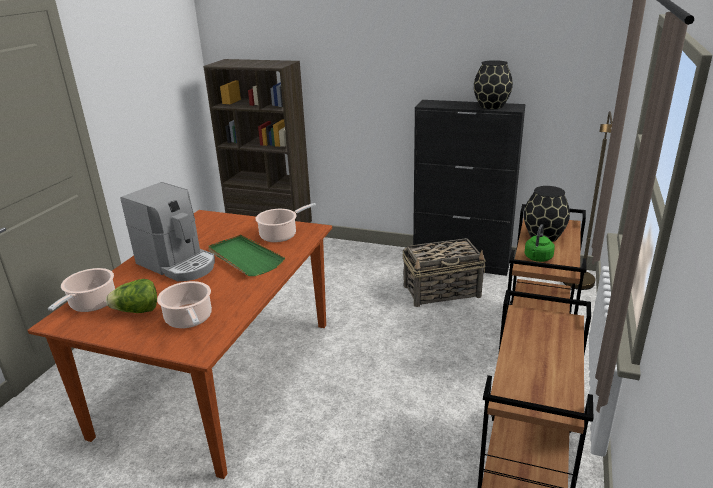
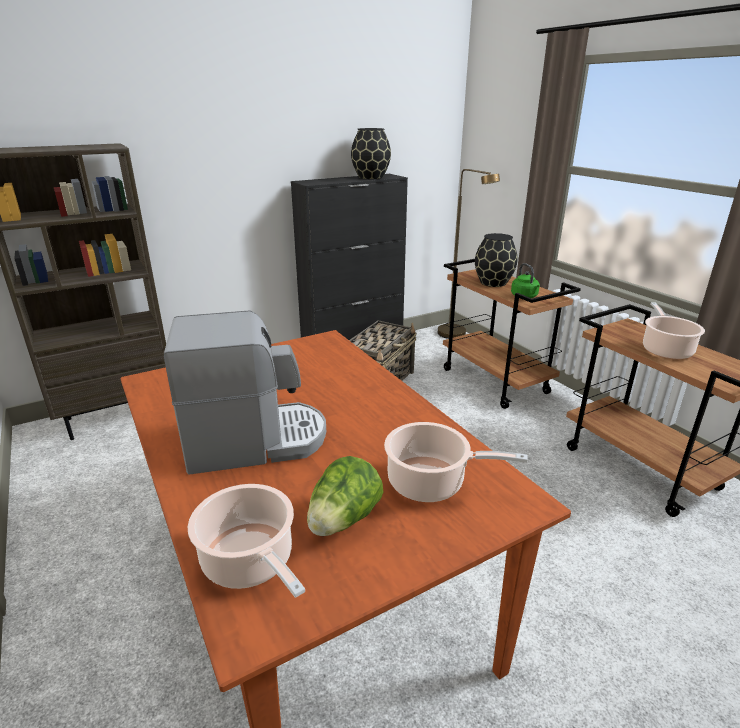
camera: 50 degrees left, 0 degrees up
green tray [208,234,285,276] -> none
cooking pot [256,203,316,242] -> cooking pot moved to [643,302,705,359]

